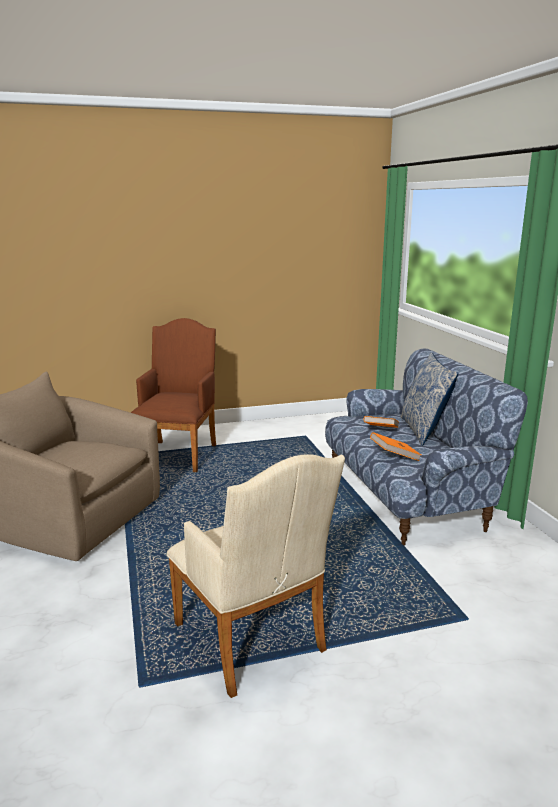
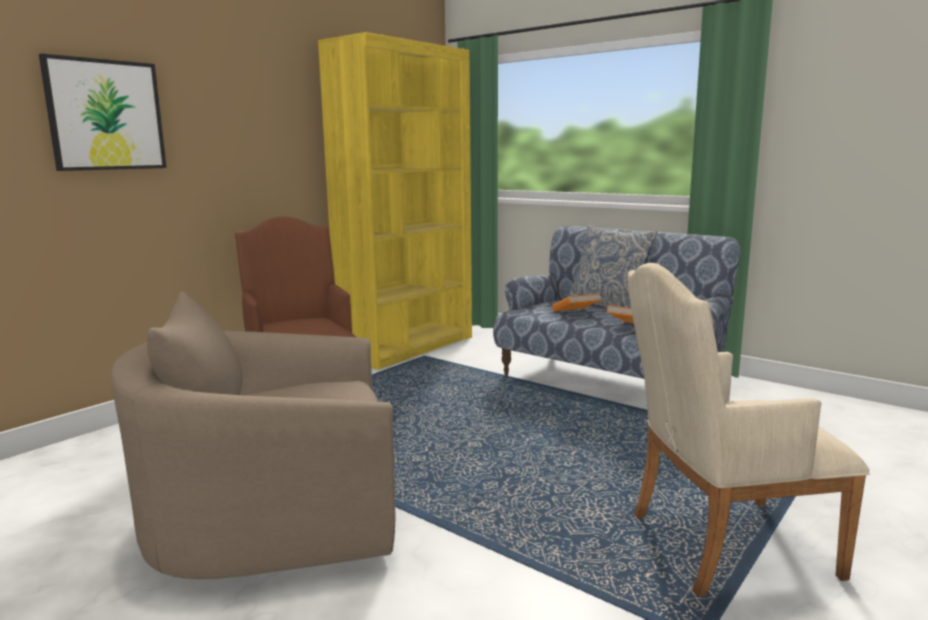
camera: 35 degrees left, 5 degrees down
beige armchair [167,454,345,698] -> beige armchair turned 150 degrees clockwise [628,263,870,597]
none -> picture [39,53,167,171]
none -> yellow bookcase [318,32,472,370]

